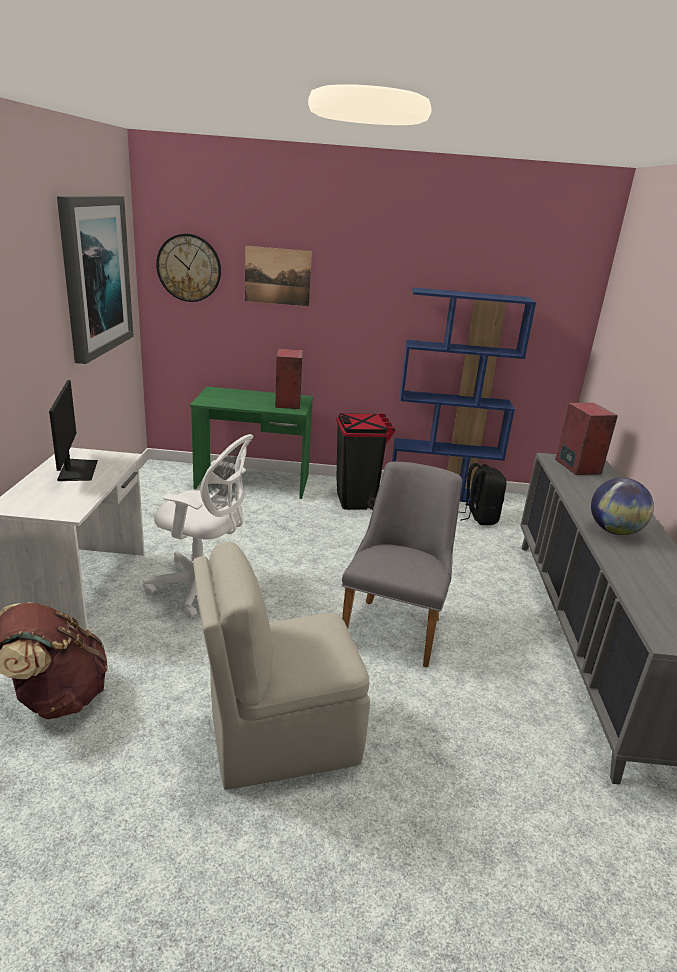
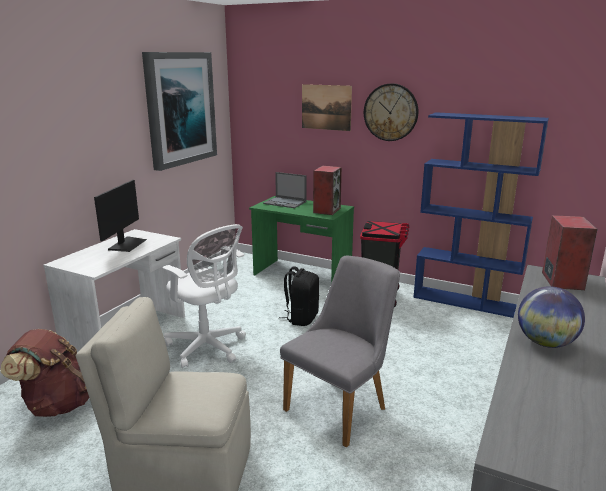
camera: 25 degrees right, 5 degrees down
wall clock [156,234,221,302] -> wall clock moved to [364,83,418,141]
black backpack [458,463,506,525] -> black backpack moved to [279,267,319,326]
none -> laptop [263,172,307,208]

